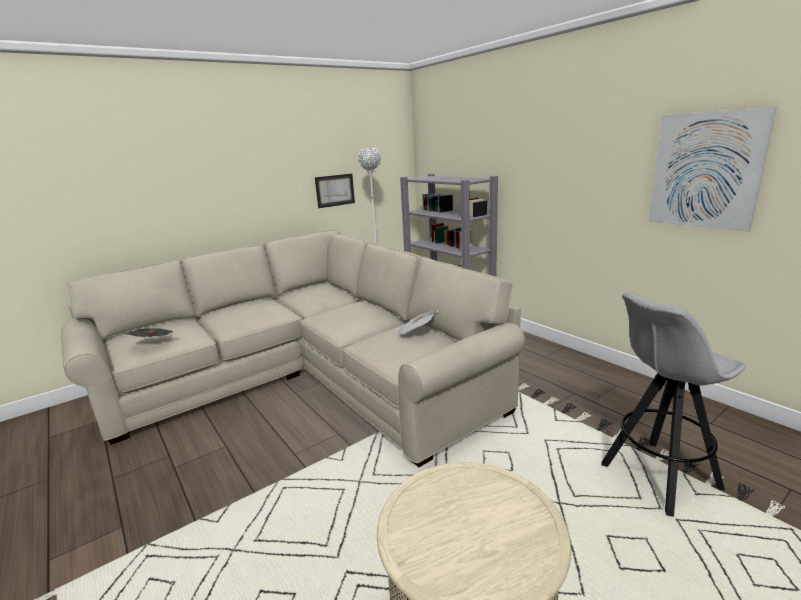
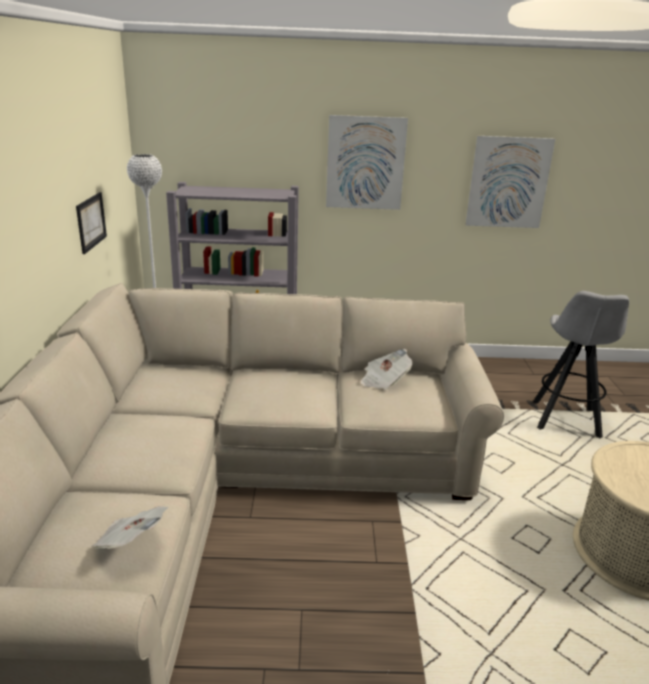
camera: 55 degrees left, 5 degrees up
none -> picture [326,115,408,210]

